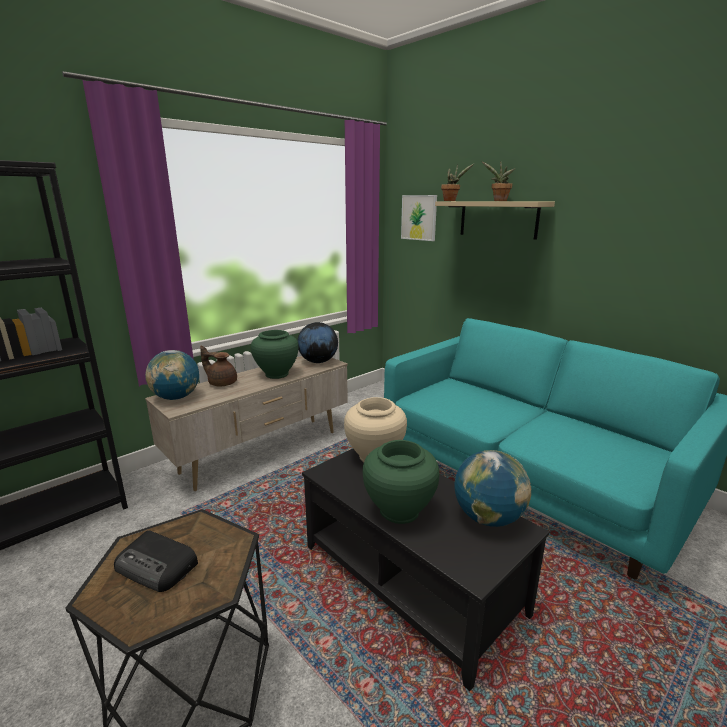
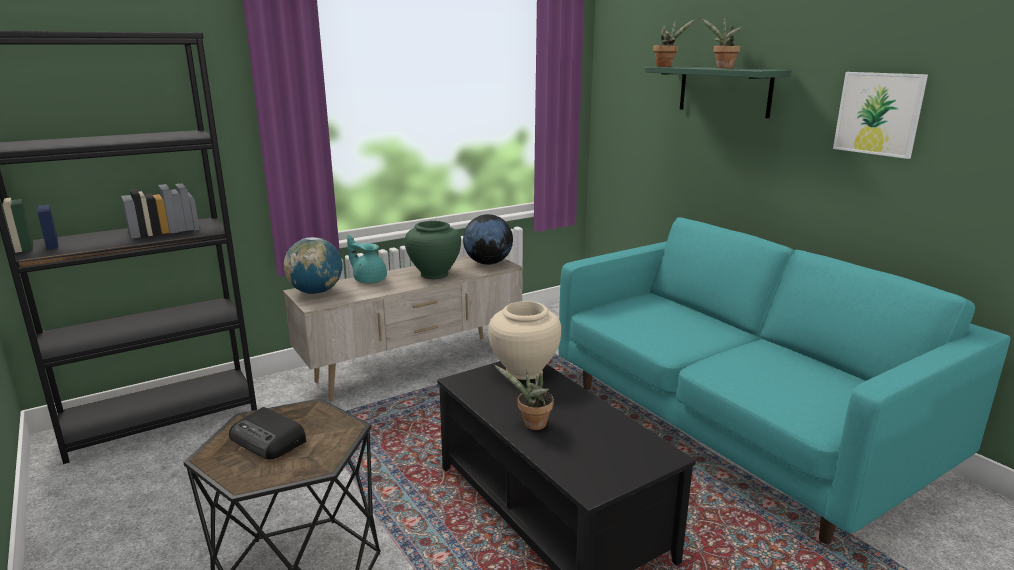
camera: 10 degrees right, 0 degrees up
brown teapot [200,346,237,386] -> turquoise teapot [347,235,387,283]
green vase [362,440,440,524] -> potted plant [494,365,554,430]
picture [401,195,437,241] -> picture moved to [833,72,928,159]
beige shelf [435,201,555,240] -> green shelf [645,66,791,118]
globe [454,450,531,527] -> none

